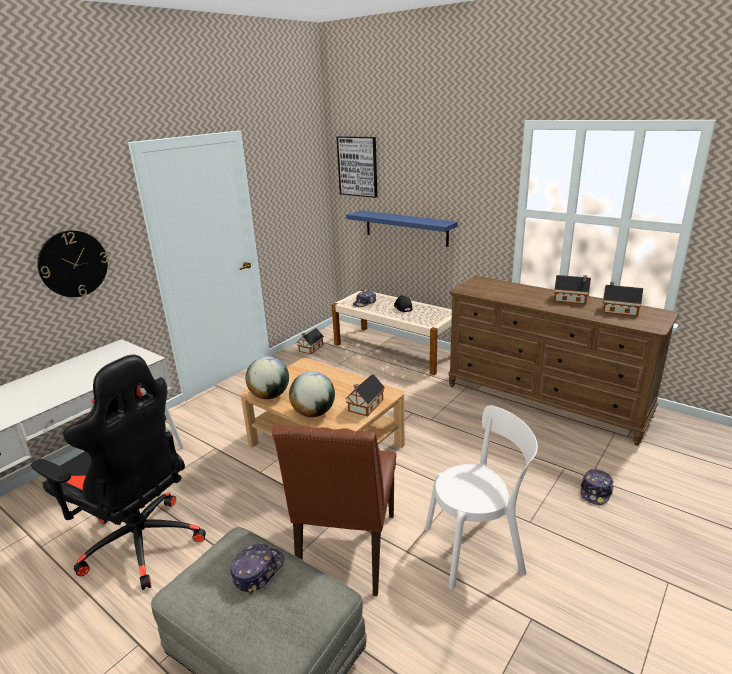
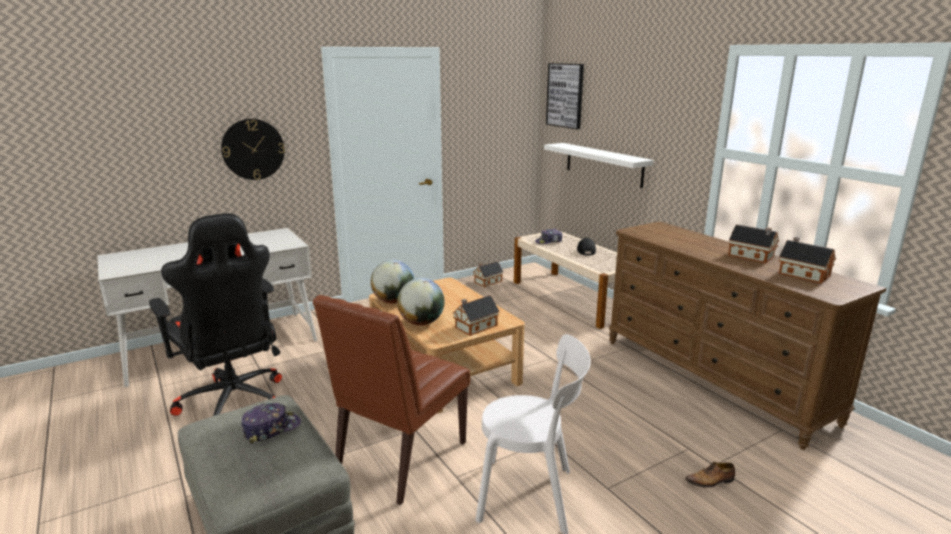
camera: 20 degrees right, 5 degrees down
blue shelf [346,210,458,247] -> white shelf [544,143,654,188]
cap [581,469,614,505] -> shoe [685,462,735,488]

